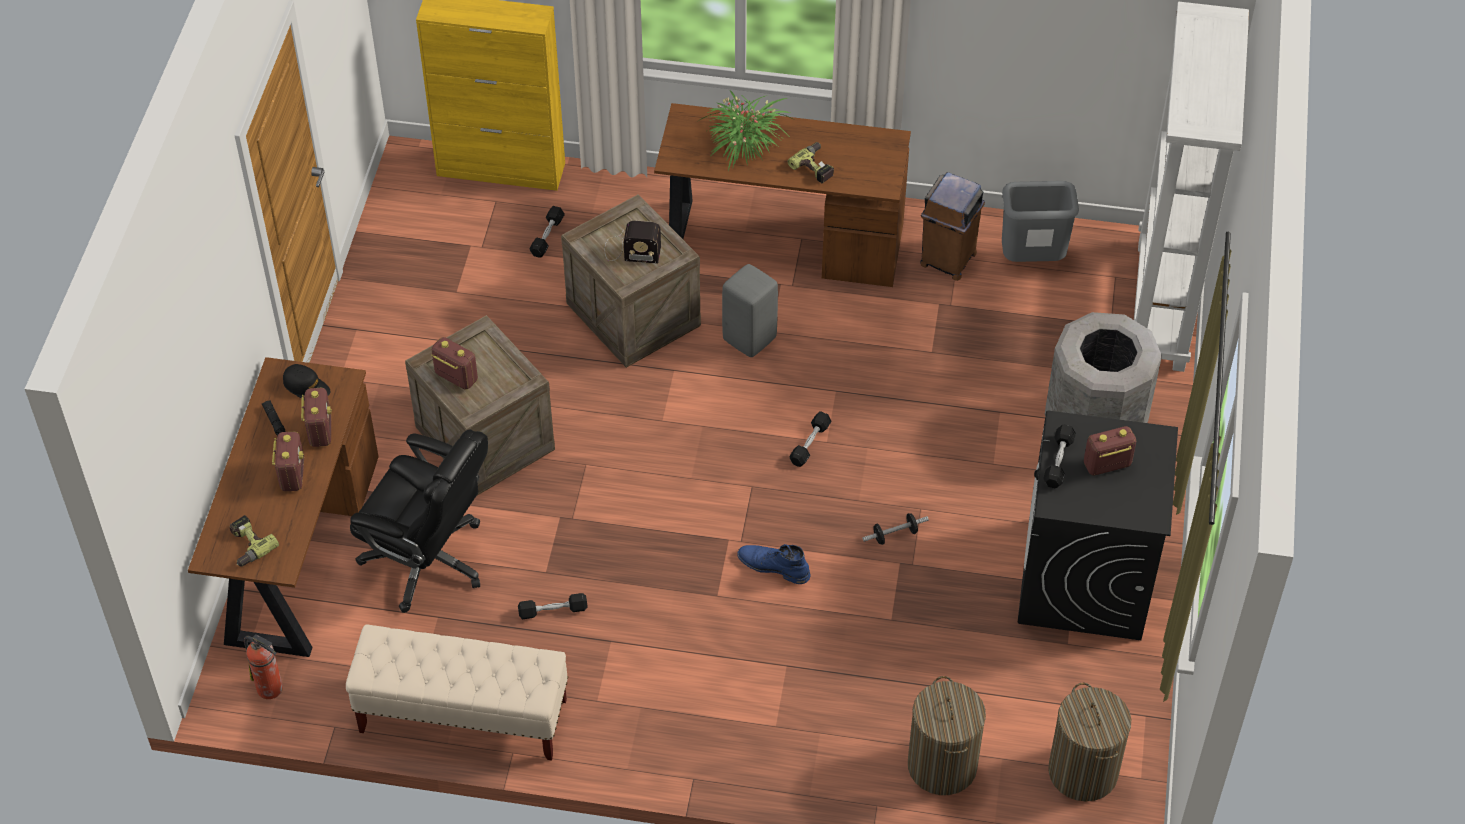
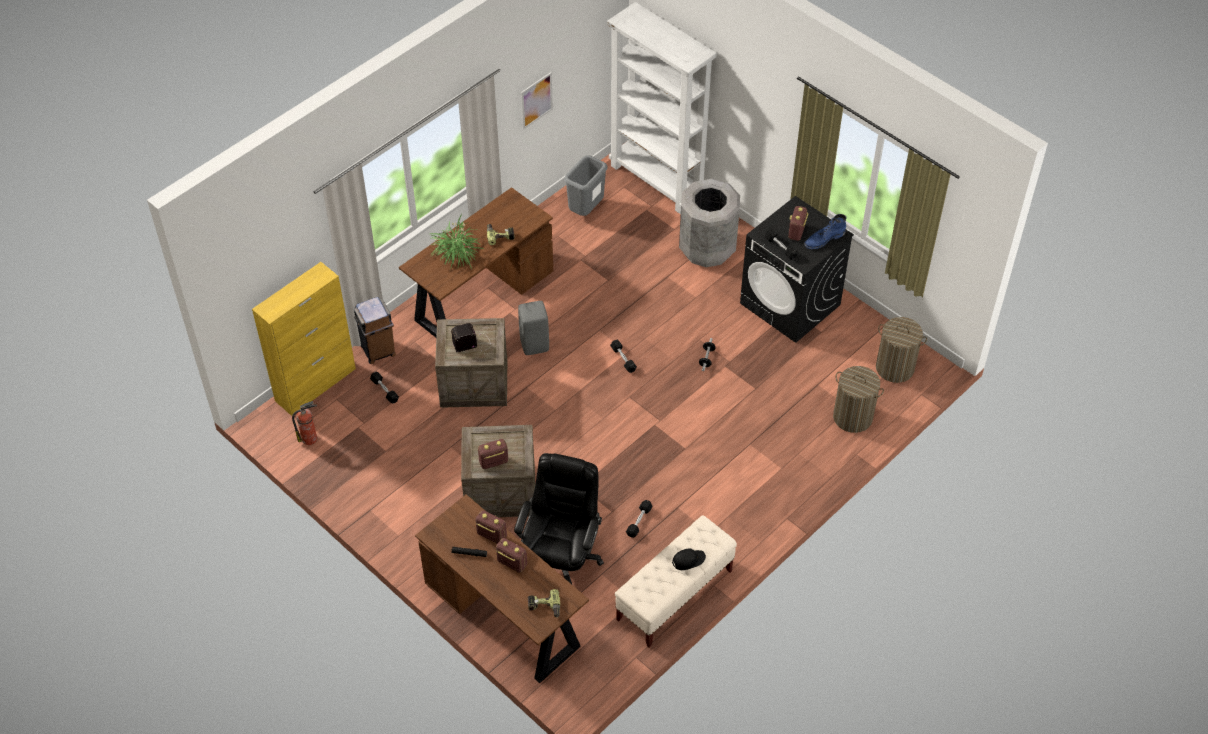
camera: 55 degrees left, 0 degrees up
fire extinguisher [244,634,283,699] -> fire extinguisher moved to [292,401,317,445]
black cap [283,364,330,400] -> black cap moved to [672,548,706,570]
black office chair [350,430,488,613] -> black office chair turned 45 degrees counterclockwise [514,453,604,584]
radio [605,221,661,264] -> radio turned 150 degrees counterclockwise [451,323,491,355]
blue boot [737,544,810,584] -> blue boot moved to [804,214,846,249]
brown trash can [920,172,985,281] -> brown trash can moved to [354,297,396,364]
none -> picture [521,72,553,129]

